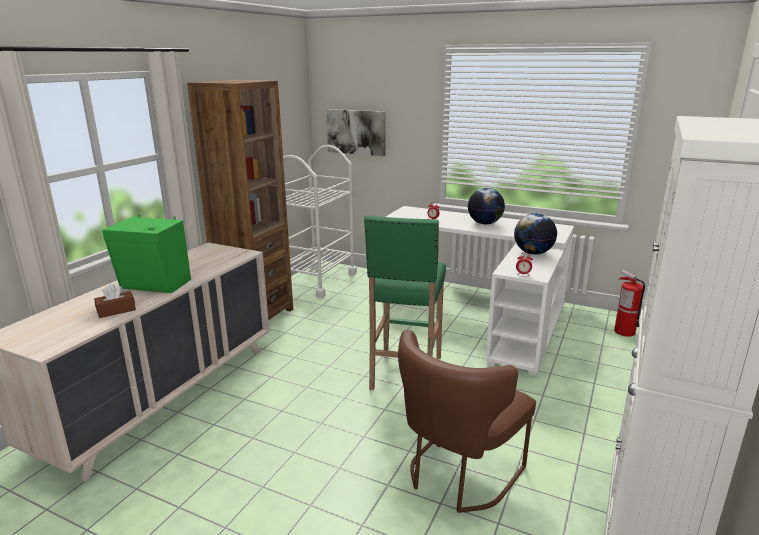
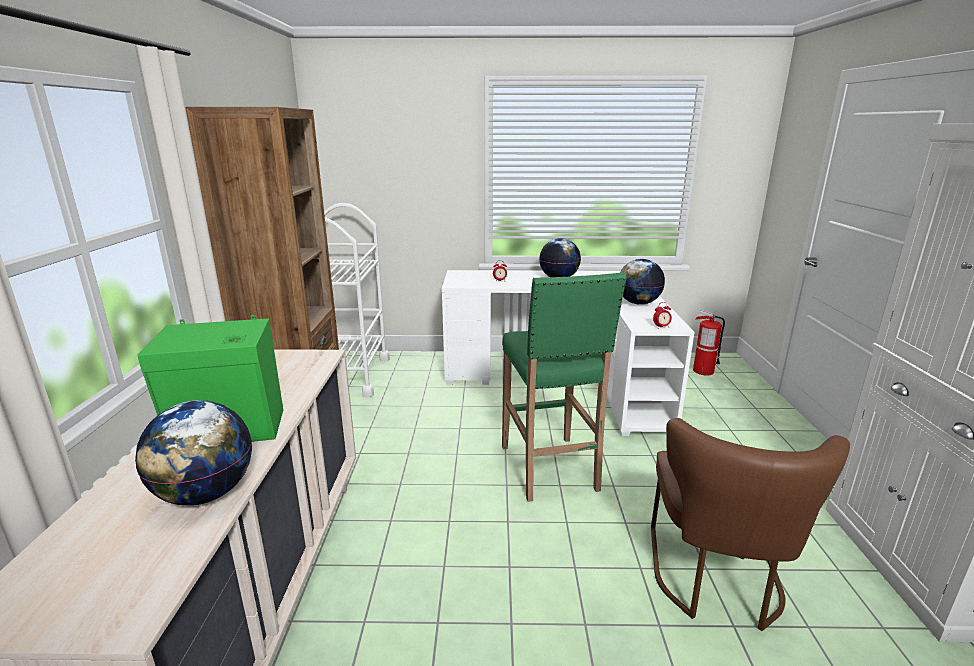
camera: 25 degrees left, 0 degrees up
brown tissue box [94,284,136,318] -> globe [135,401,252,505]
picture [326,109,385,156] -> none

